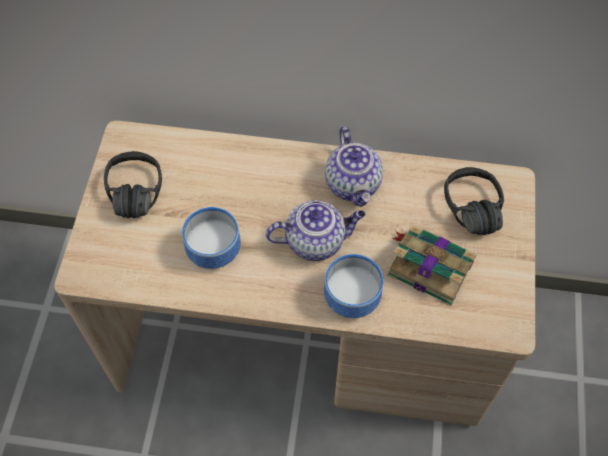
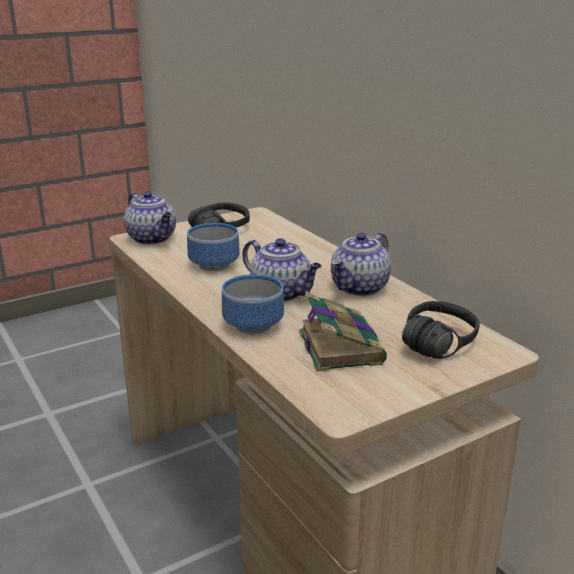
camera: 50 degrees right, 35 degrees down
none -> teapot [124,191,176,245]

